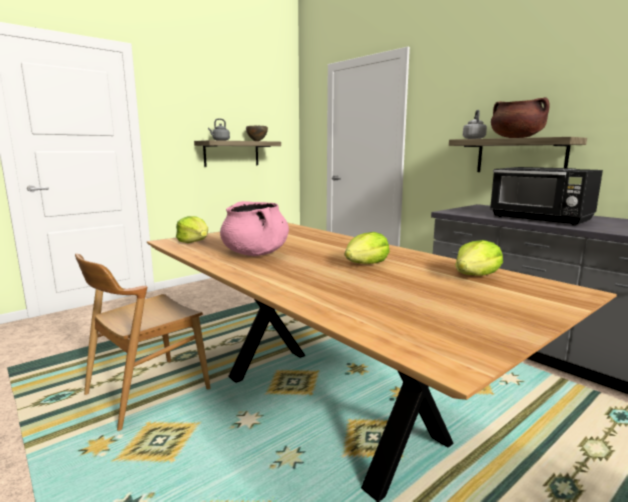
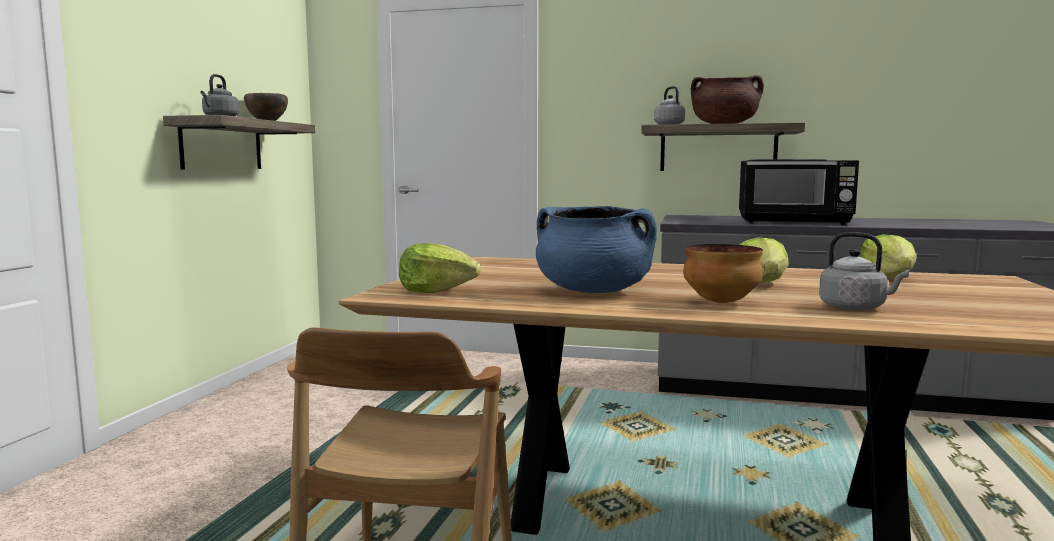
camera: 35 degrees left, 5 degrees down
pink cooking pot [220,201,289,256] -> blue cooking pot [536,206,657,293]
none -> bowl [683,244,763,303]
none -> grey kettle [819,232,909,311]

